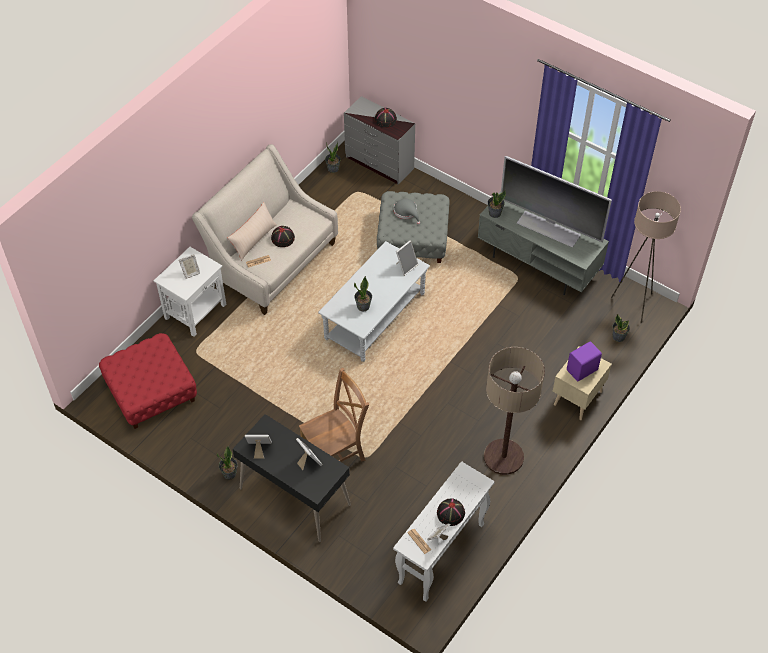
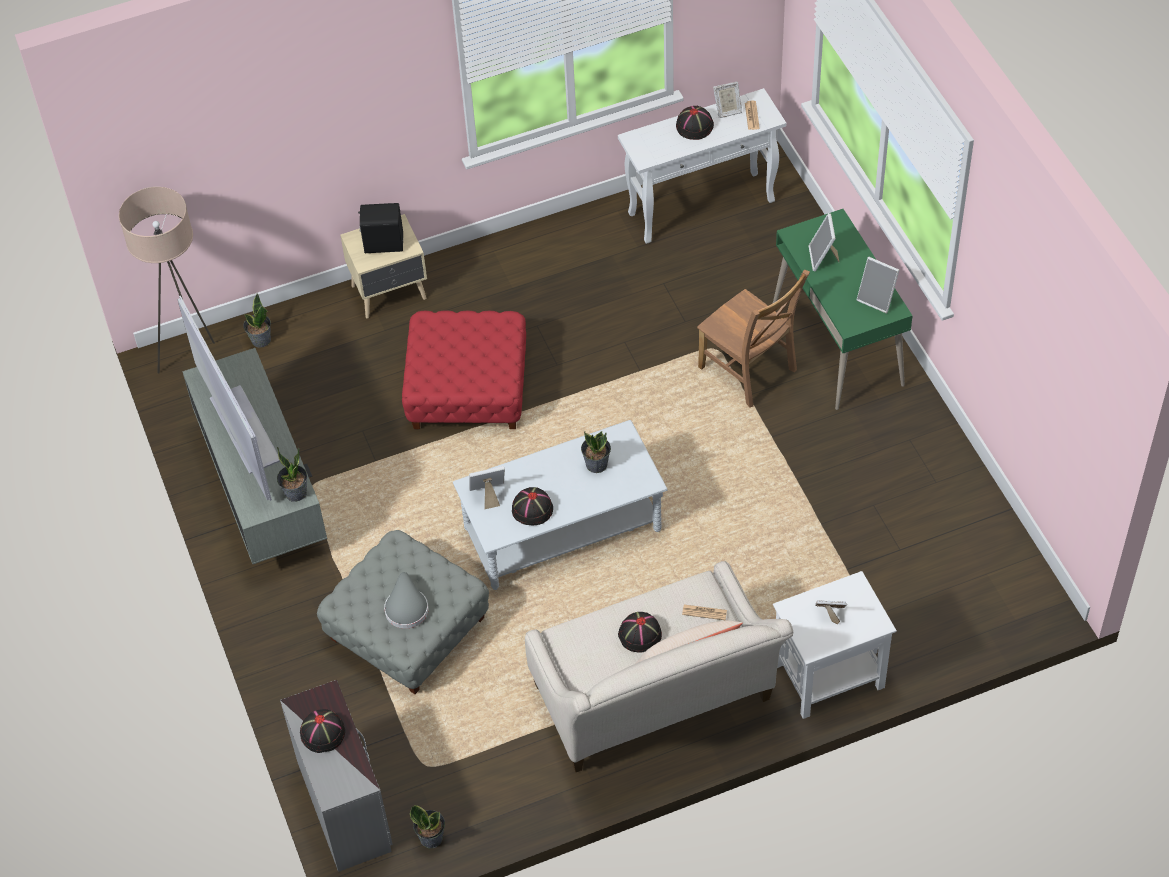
camera: 145 degrees left, 0 degrees up
red ottoman [99,333,197,429] -> red ottoman moved to [402,310,526,429]
potted plant [217,446,238,480] -> none
black desk [233,414,351,542] -> green desk [773,209,913,410]
brown chair [299,367,369,462] -> brown chair turned 135 degrees counterclockwise [697,269,810,408]
floor lamp [484,347,545,475] -> none
purple speaker [567,341,602,381] -> black speaker [359,203,403,253]
none -> black hat [512,487,553,525]

